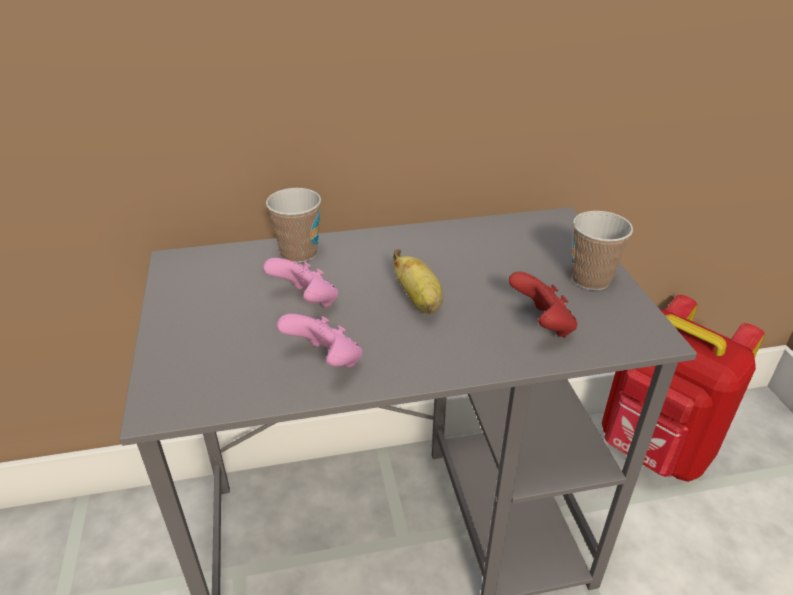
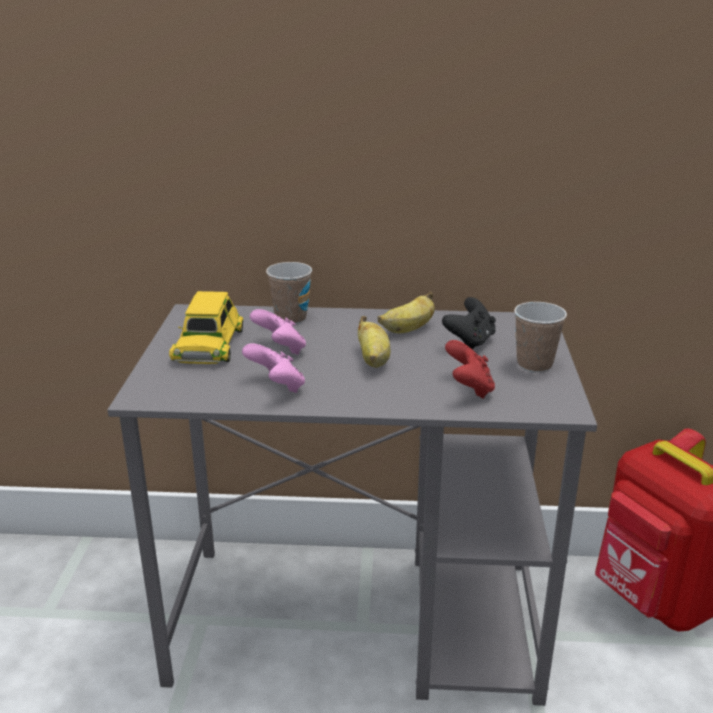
camera: 15 degrees right, 10 degrees down
none -> yellow toy car [169,291,243,364]
none -> banana [378,292,435,333]
none -> black game controller [442,297,496,350]

